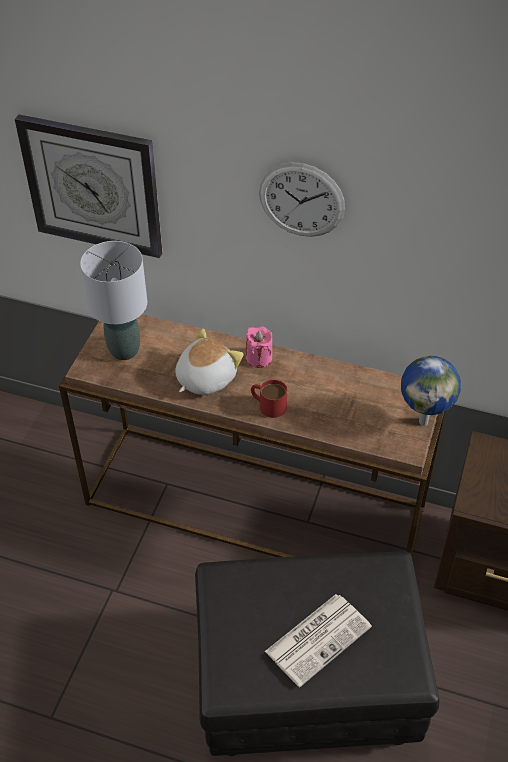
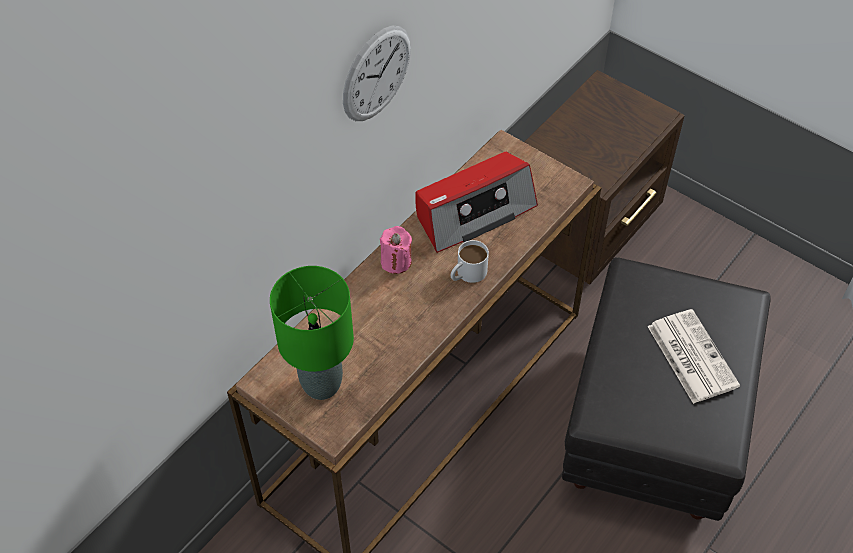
camera: 70 degrees left, 5 degrees up
wall clock [15,115,162,258] -> none
grey table lamp [80,241,147,360] -> green table lamp [270,266,354,400]
plush toy [175,329,243,395] -> none
red mug [251,380,287,418] -> white mug [451,240,489,283]
globe [401,356,461,426] -> none
none -> radio [415,152,538,253]

